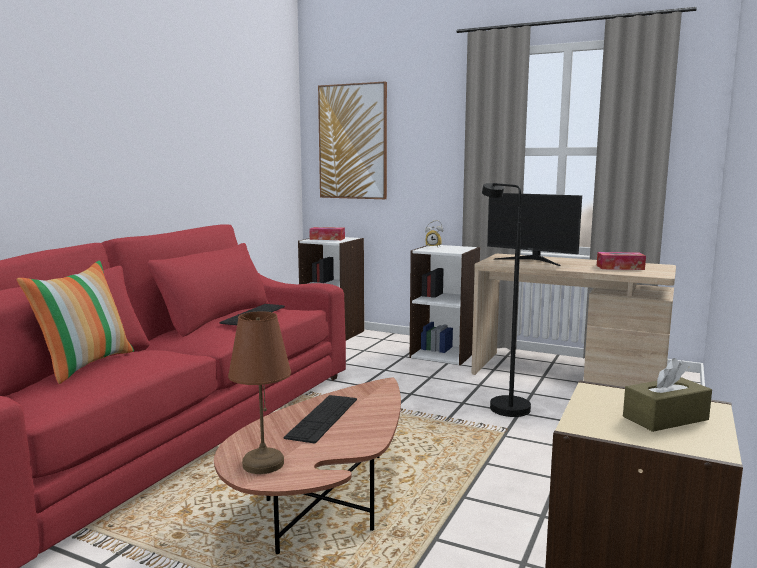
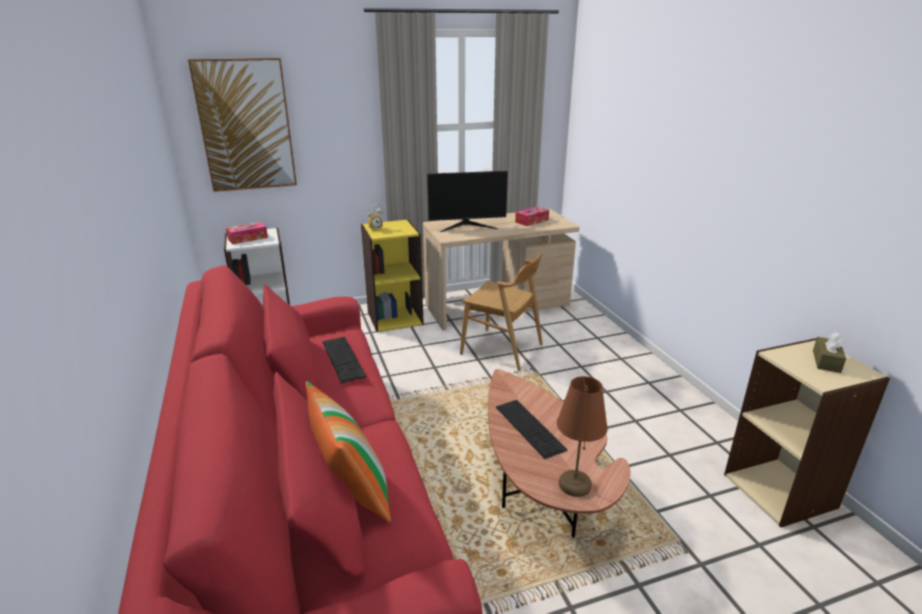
camera: 45 degrees left, 15 degrees up
white bookcase [410,245,480,365] -> yellow bookcase [361,219,424,332]
black floor lamp [482,183,531,417] -> brown chair [460,253,543,371]

